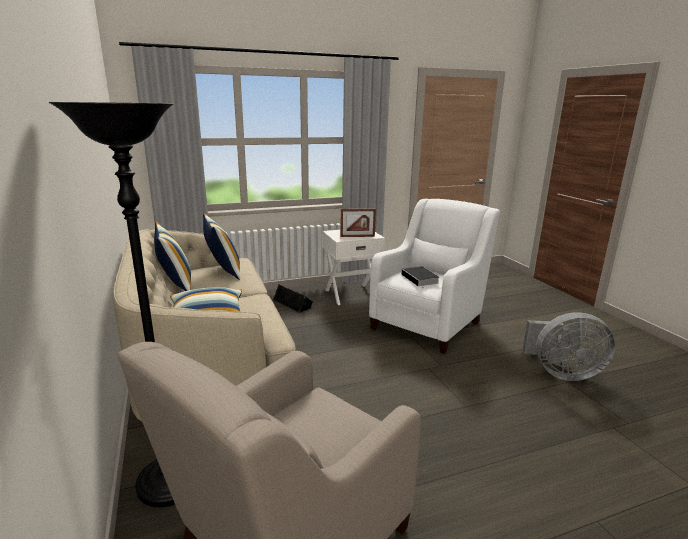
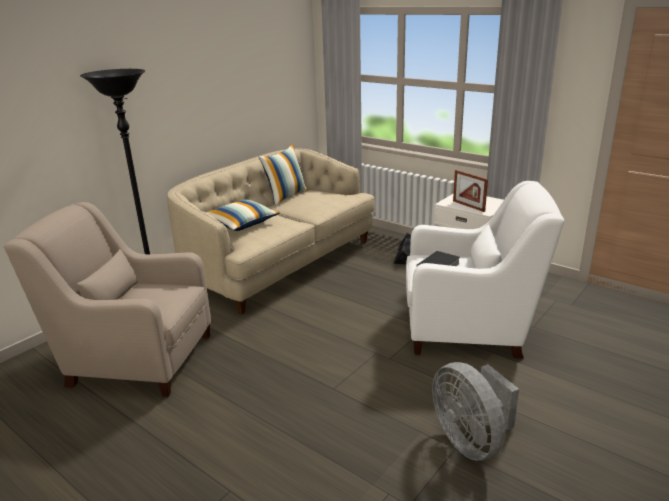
camera: 60 degrees right, 5 degrees up
pillow [203,213,240,280] -> none

